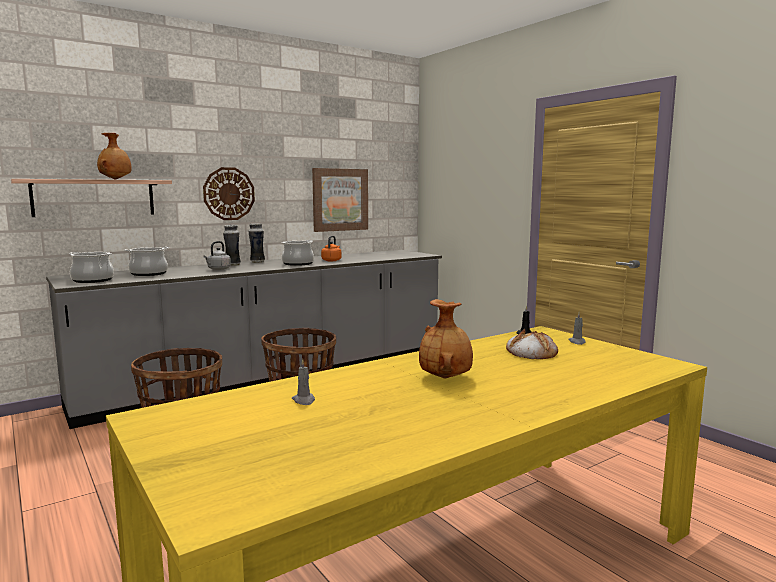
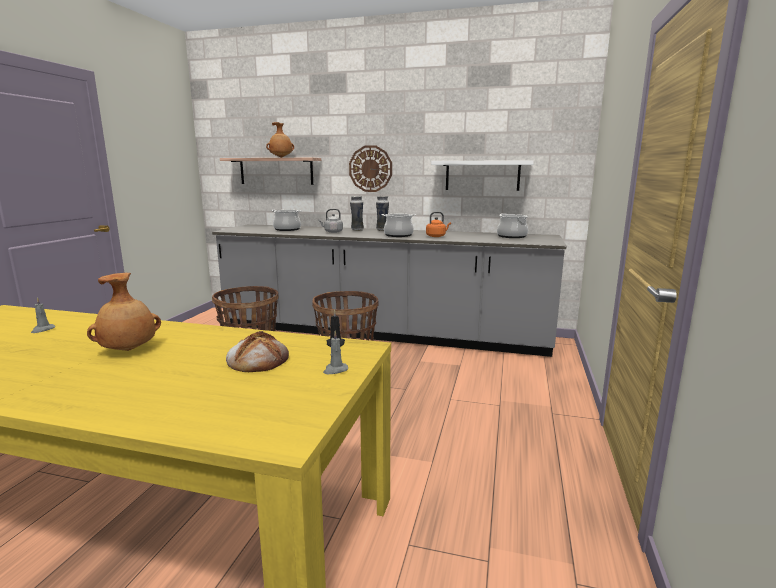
camera: 50 degrees right, 5 degrees up
cooking pot [69,252,114,283] -> cooking pot moved to [497,213,528,238]
picture [312,168,368,232] -> white shelf [431,160,534,191]

